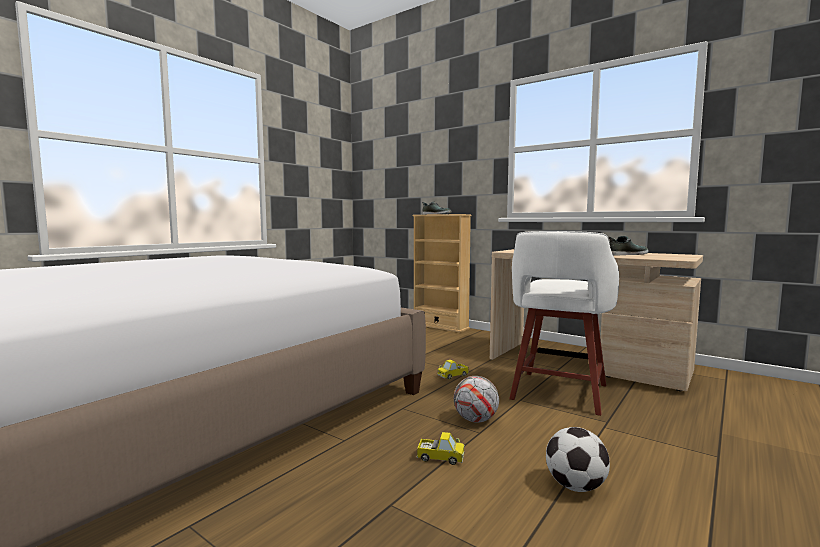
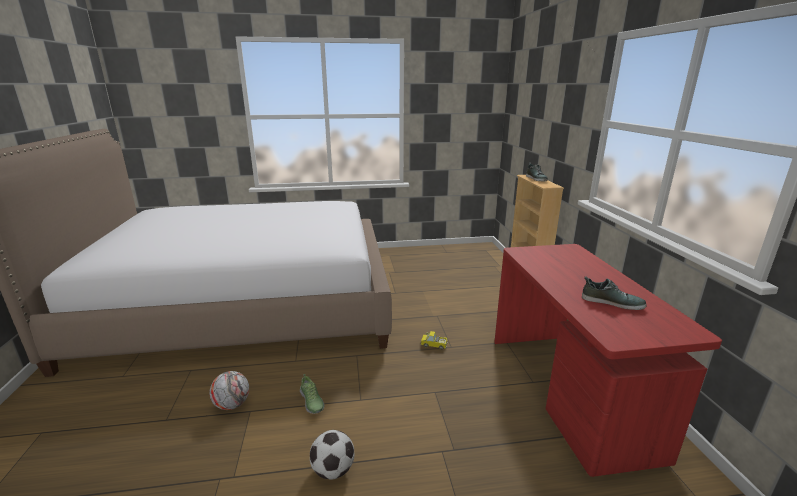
camera: 45 degrees right, 15 degrees up
toy truck [417,432,464,465] -> shoe [300,374,325,414]
football [454,376,499,423] -> football moved to [209,371,249,410]
beige desk [490,249,703,391] -> red desk [494,244,722,477]
white stool [509,231,619,416] -> none

